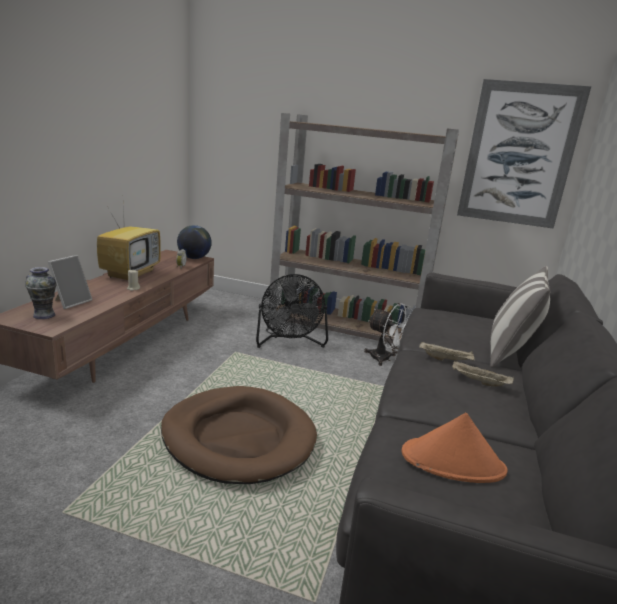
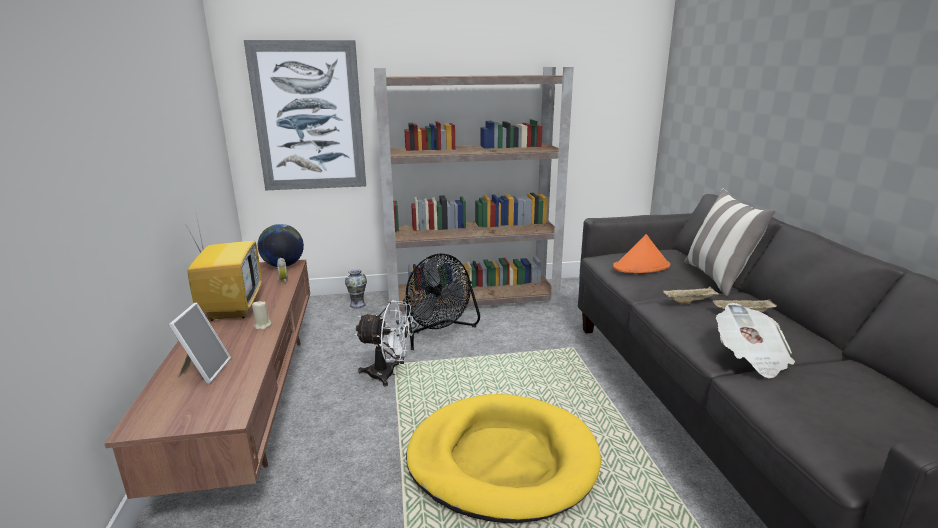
camera: 25 degrees left, 0 degrees up
vase [25,267,57,319] -> vase moved to [345,269,367,309]
brown dog bed [161,386,317,484] -> yellow dog bed [406,394,602,523]
white fan [364,303,413,366] -> white fan moved to [355,300,413,387]
orange hat [402,413,507,483] -> orange hat moved to [613,234,670,273]
picture [457,79,591,229] -> picture moved to [244,40,366,190]
none -> newspaper [716,303,795,379]

